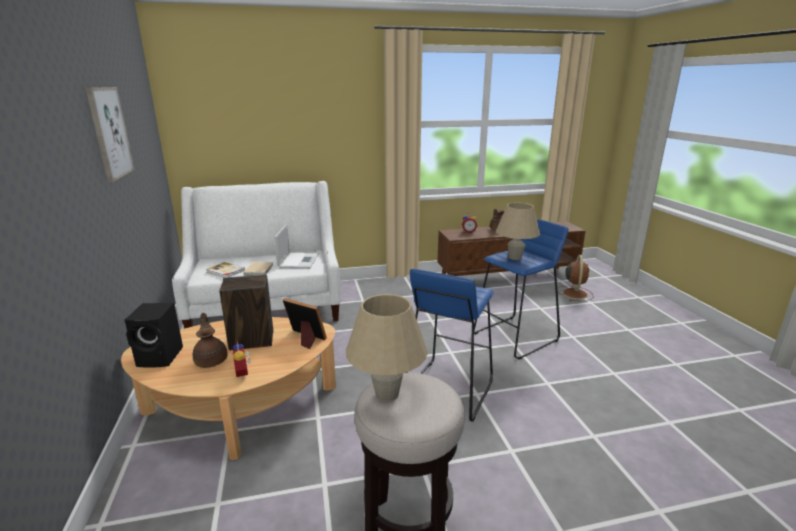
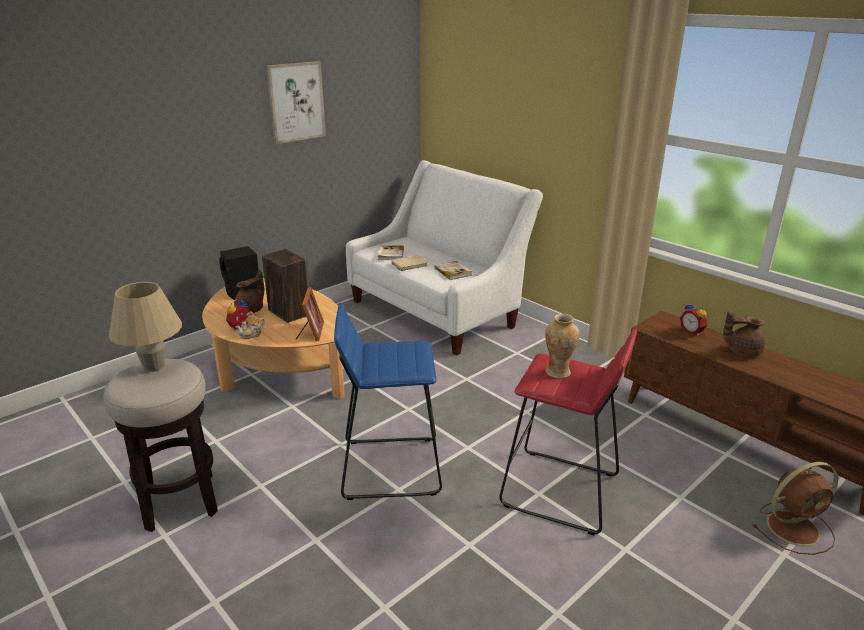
camera: 60 degrees right, 5 degrees up
laptop [274,224,319,269] -> book [434,261,472,280]
blue stool [474,219,569,360] -> red stool [499,329,637,535]
beige table lamp [496,203,540,260] -> vase [545,313,579,378]
none -> teapot [236,311,265,339]

